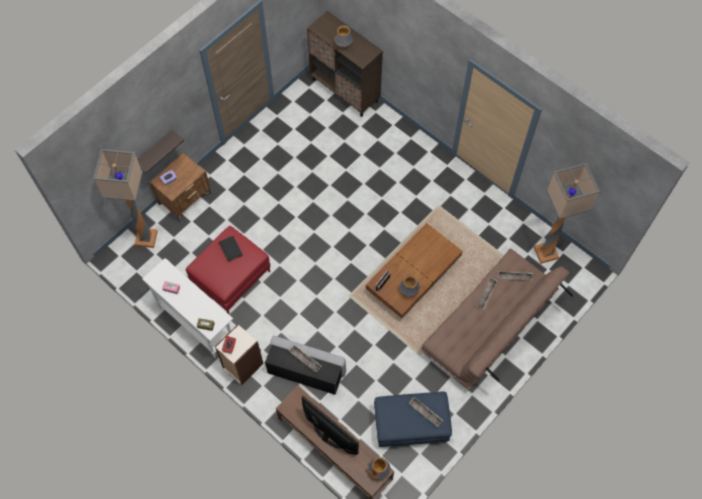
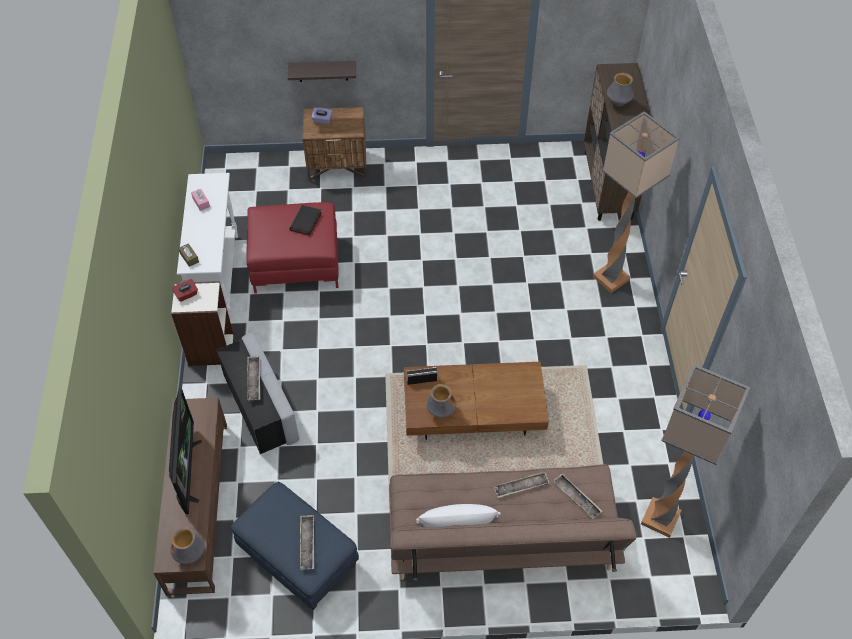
camera: 45 degrees right, 10 degrees down
floor lamp [93,149,158,248] -> floor lamp moved to [593,111,680,293]
none -> white pillow [416,504,501,527]

